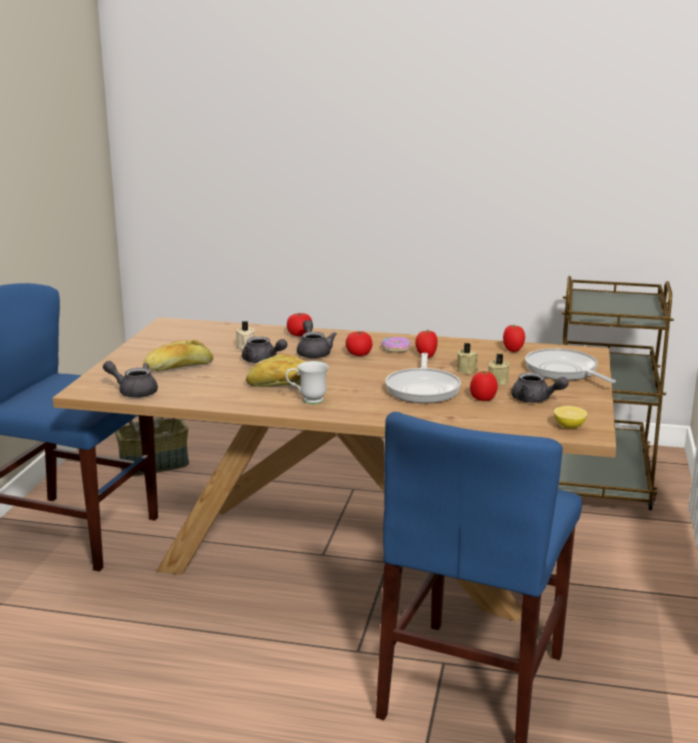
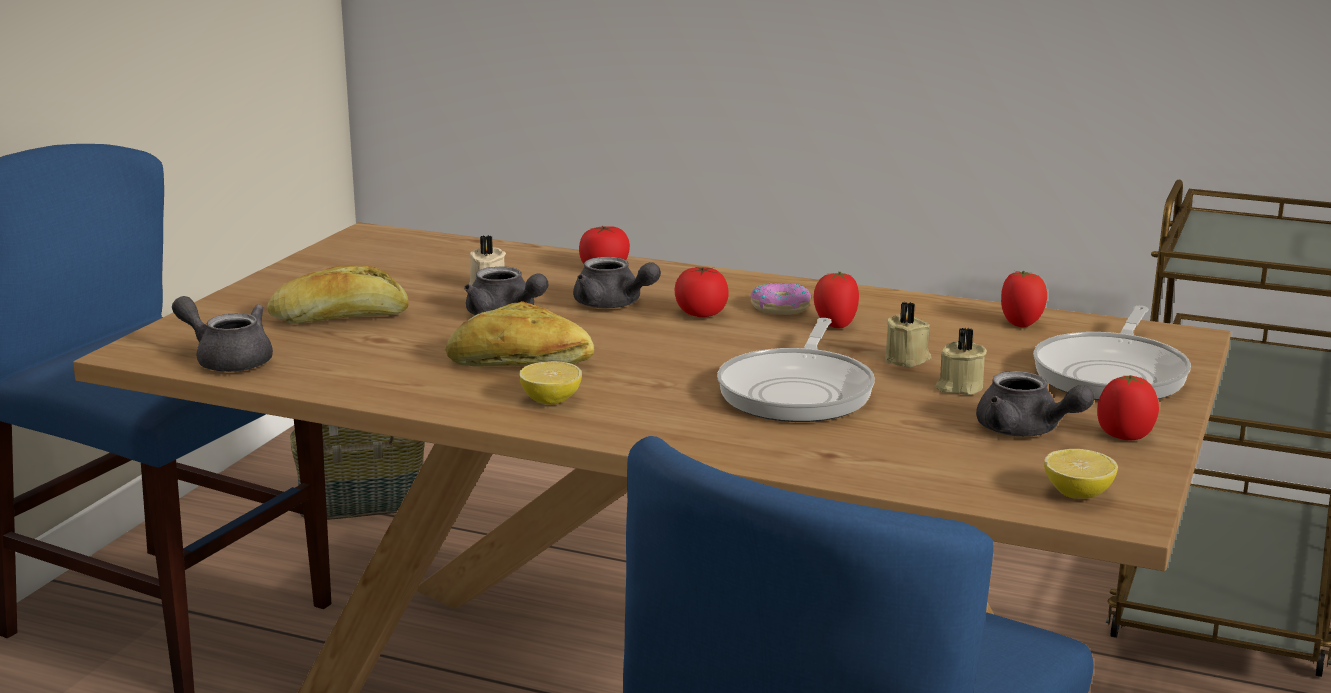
camera: 10 degrees right, 0 degrees up
white mug [286,361,329,404] -> lemon [519,361,582,405]
grey teapot [297,320,337,358] -> grey teapot turned 135 degrees clockwise [573,257,661,308]
tomato [470,371,498,401] -> tomato moved to [1097,375,1159,440]
frying pan [525,348,616,383] -> frying pan turned 135 degrees counterclockwise [1033,306,1191,401]

